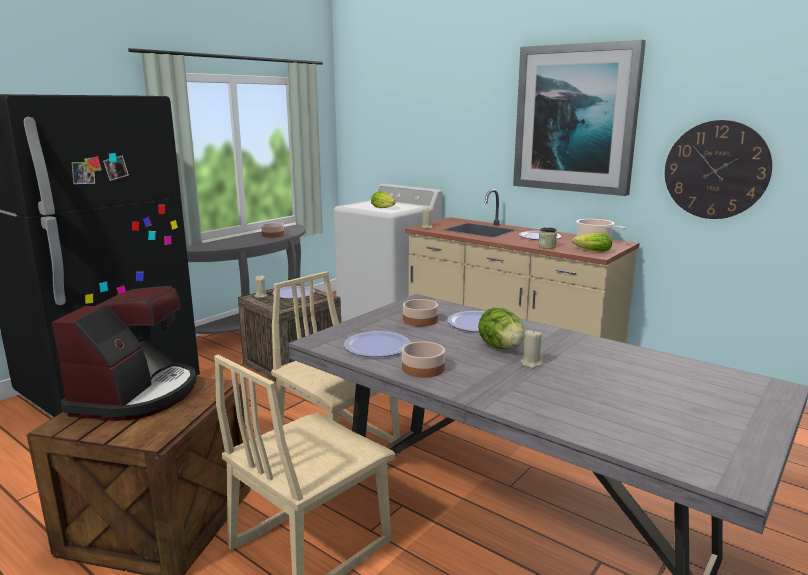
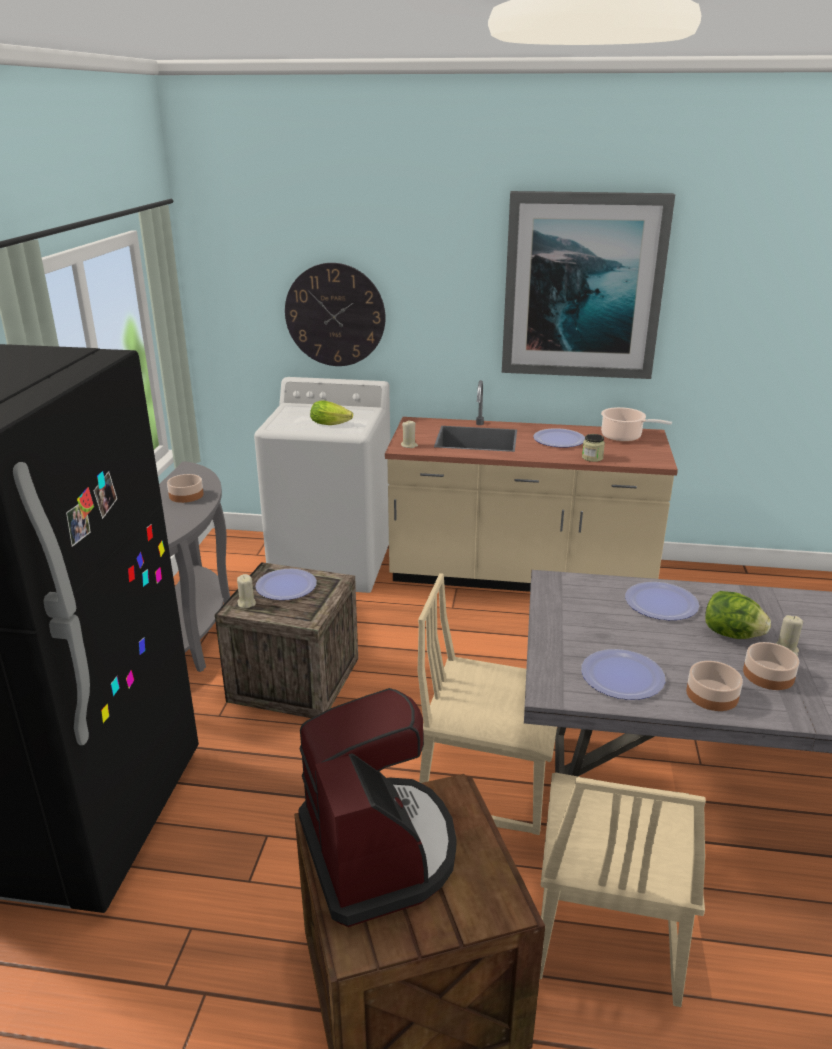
camera: 30 degrees left, 10 degrees up
bowl [403,299,438,326] -> bowl moved to [743,642,799,690]
lettuce [572,233,612,252] -> none
wall clock [665,120,772,219] -> wall clock moved to [285,263,386,366]

